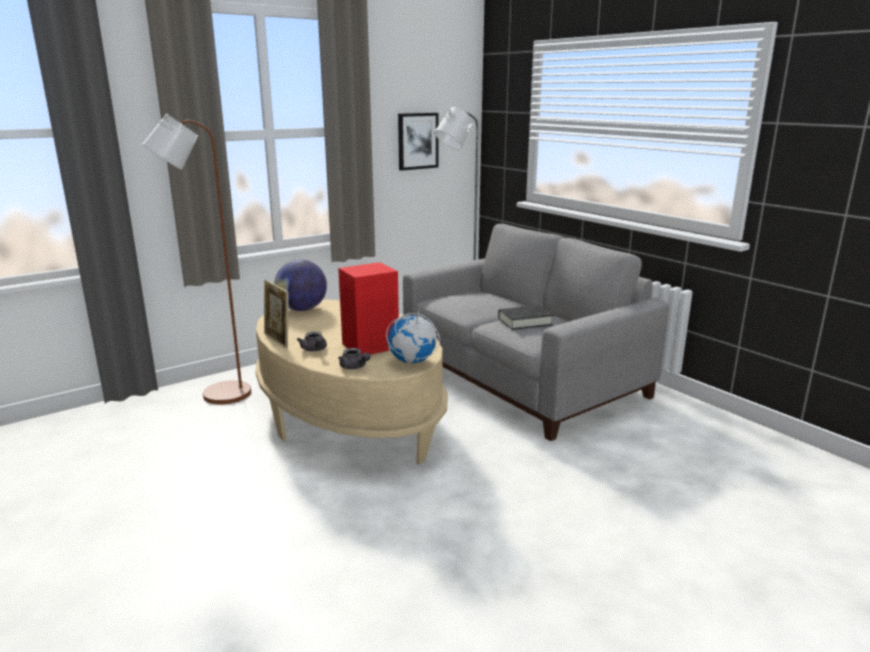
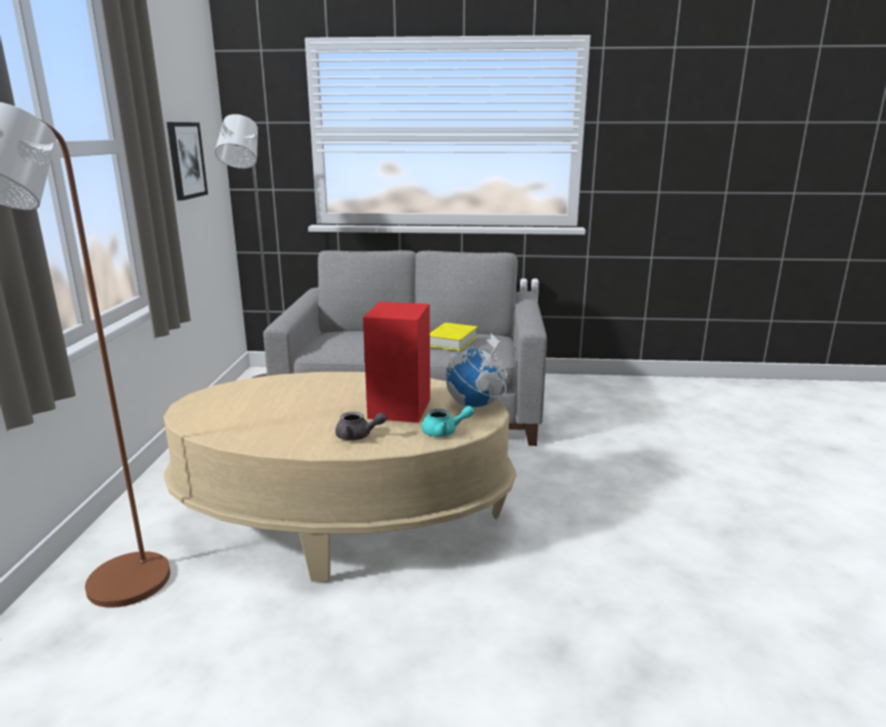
camera: 50 degrees left, 0 degrees up
picture frame [264,280,289,348] -> none
globe [274,259,327,311] -> none
grey teapot [338,348,371,369] -> turquoise teapot [422,406,474,437]
black book [498,305,553,330] -> yellow book [430,323,478,351]

